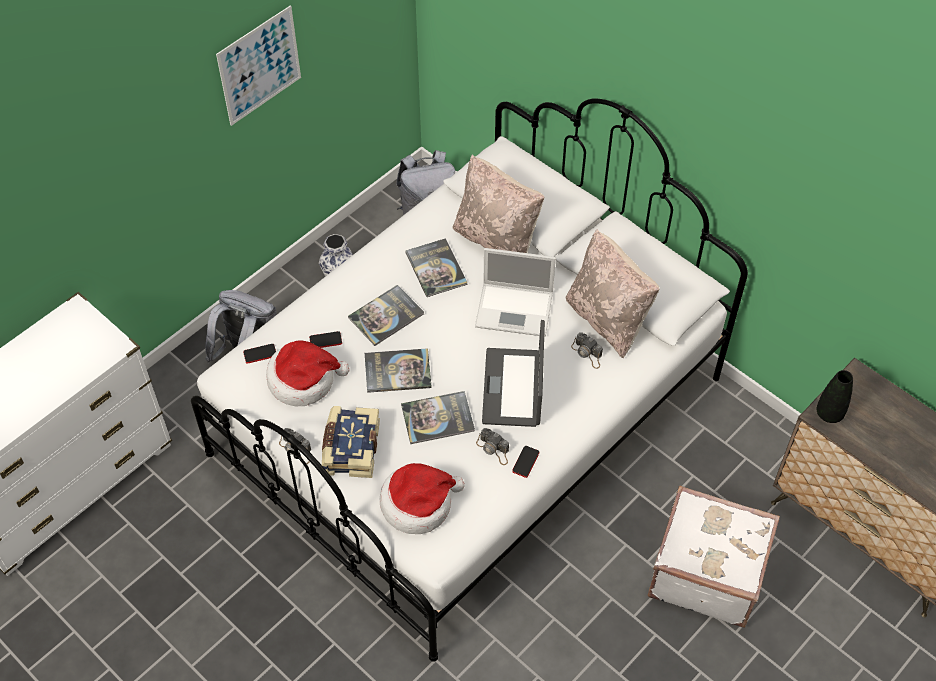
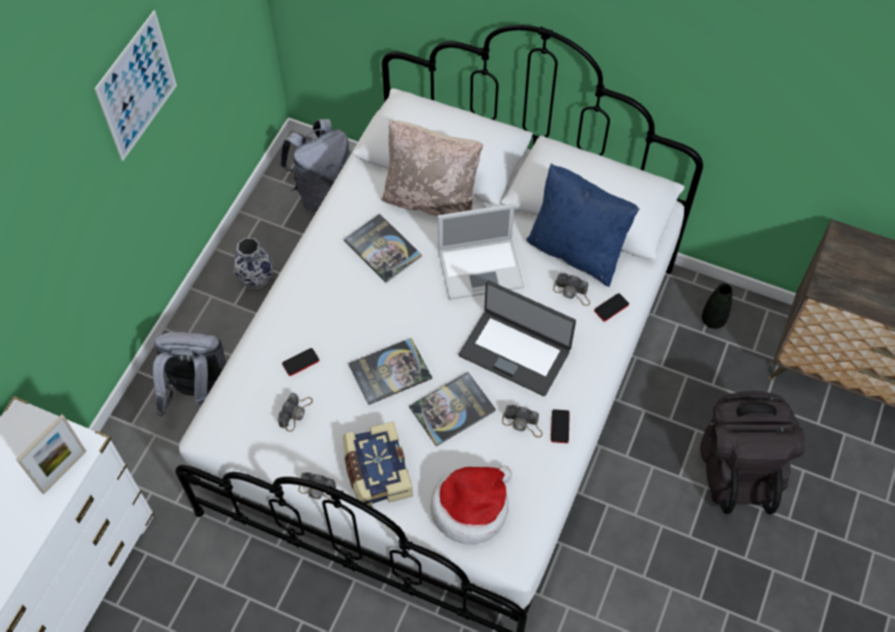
camera: 20 degrees left, 5 degrees up
phone [243,344,276,364] -> phone moved to [594,293,629,321]
hat [266,340,350,406] -> camera [278,393,313,432]
book [348,285,424,346] -> none
laptop [482,320,545,427] -> laptop turned 45 degrees counterclockwise [459,280,576,396]
beige pillow [566,229,660,358] -> blue pillow [526,163,639,287]
white suitcase [647,485,780,628] -> black backpack [700,391,805,515]
black vase [817,370,853,423] -> black vase moved to [702,283,732,329]
none -> picture frame [16,414,86,494]

